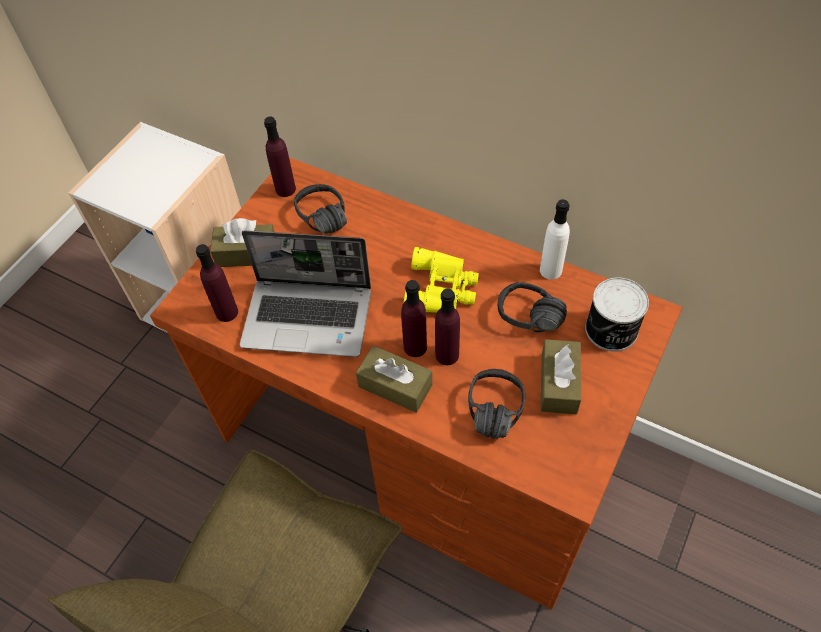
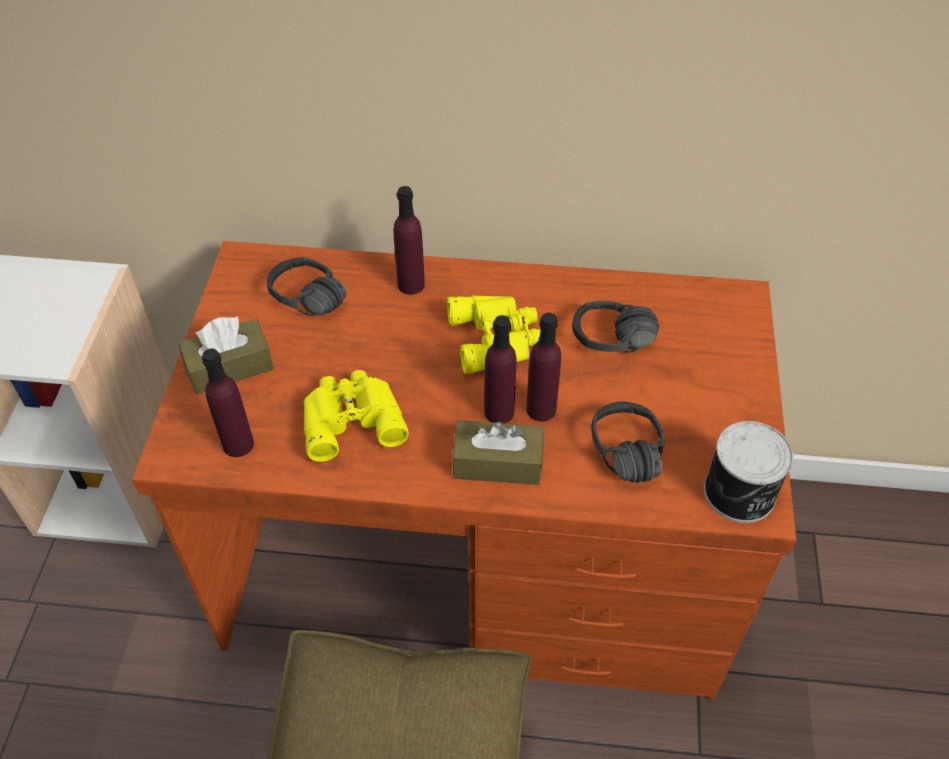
camera: 25 degrees left, 5 degrees down
laptop [240,230,371,357] -> yellow binoculars [304,370,409,462]
purple bottle [264,117,296,197] -> purple bottle moved to [393,186,425,295]
white bottle [540,199,570,280] -> none
brown tissue box [541,339,581,414] -> none
can [585,277,649,352] -> can moved to [704,421,793,523]

